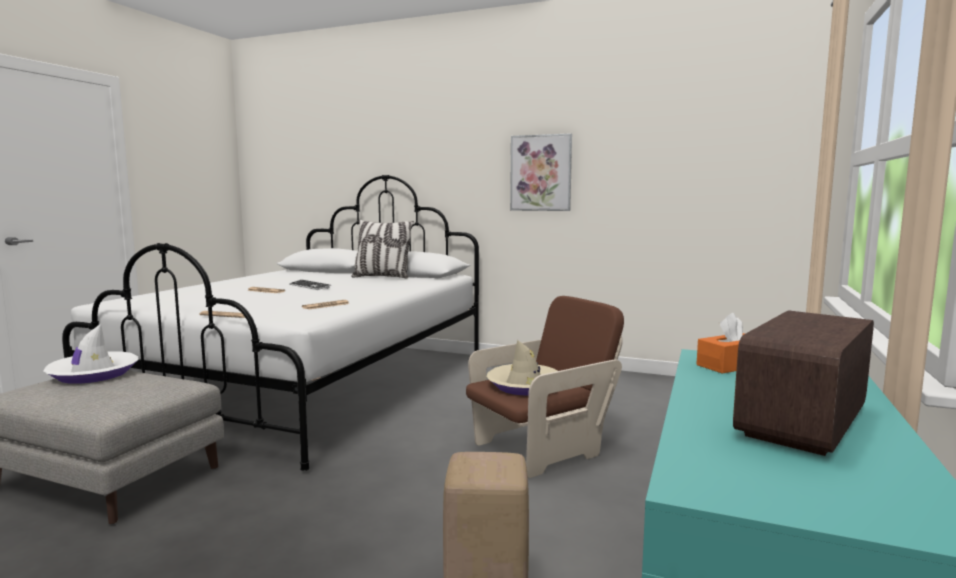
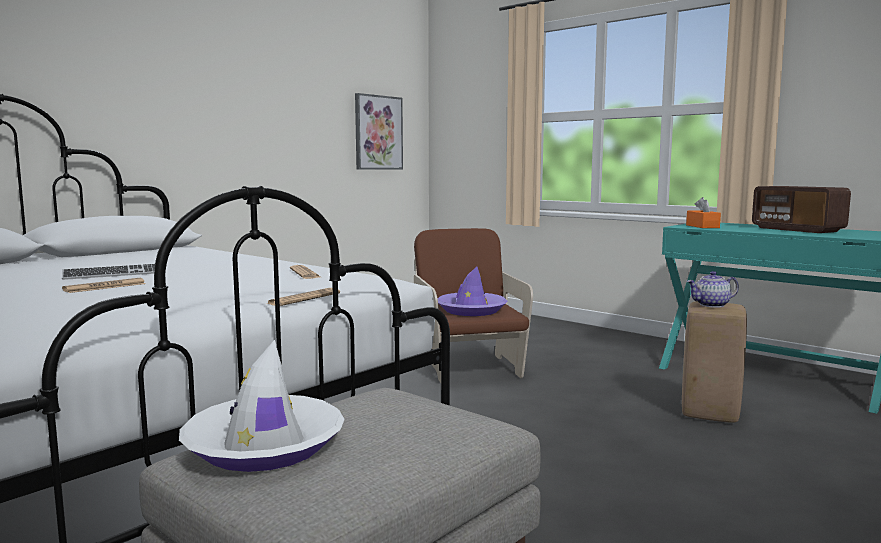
camera: 70 degrees left, 0 degrees up
pillow [351,219,414,278] -> none
beige hat [487,340,557,396] -> purple hat [438,267,507,316]
picture [510,133,572,211] -> picture moved to [355,93,403,170]
none -> teapot [687,271,739,308]

